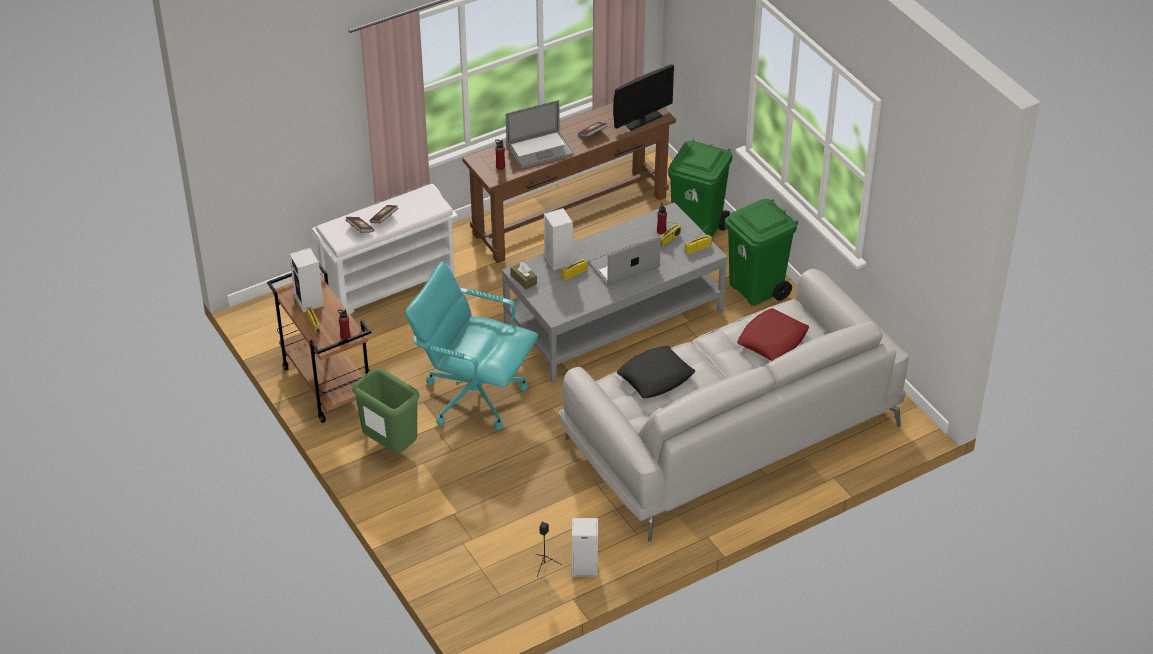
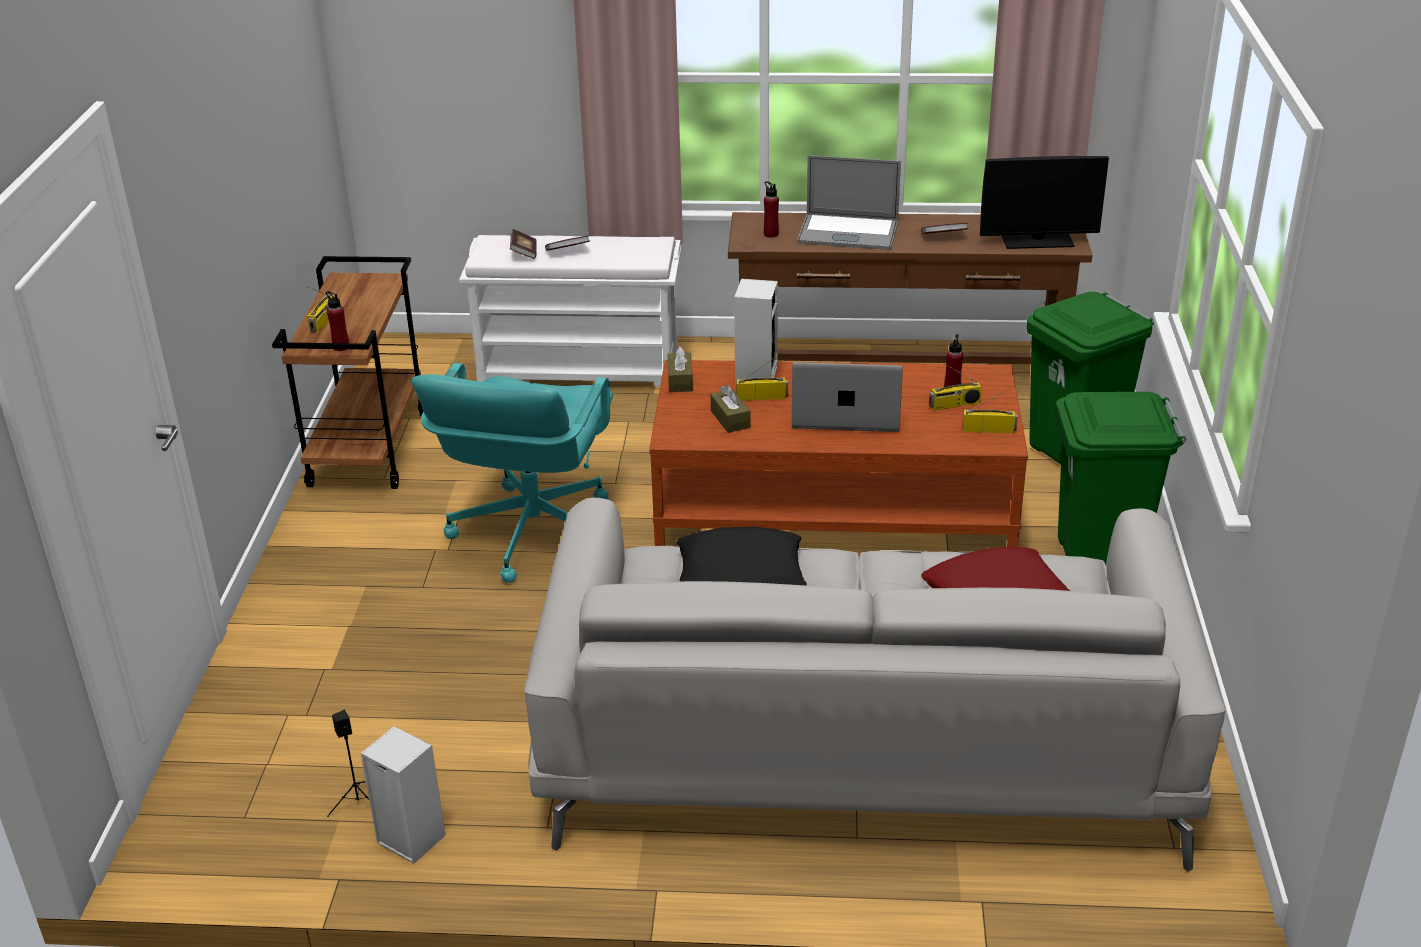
camera: 35 degrees right, 10 degrees down
speaker [289,248,324,312] -> none
green trash can [352,368,420,452] -> none
turquoise office chair [405,261,538,430] -> turquoise office chair turned 135 degrees counterclockwise [412,363,613,583]
grey coffee table [502,202,727,383] -> brown coffee table [649,360,1028,547]
none -> brown tissue box [710,385,751,433]

